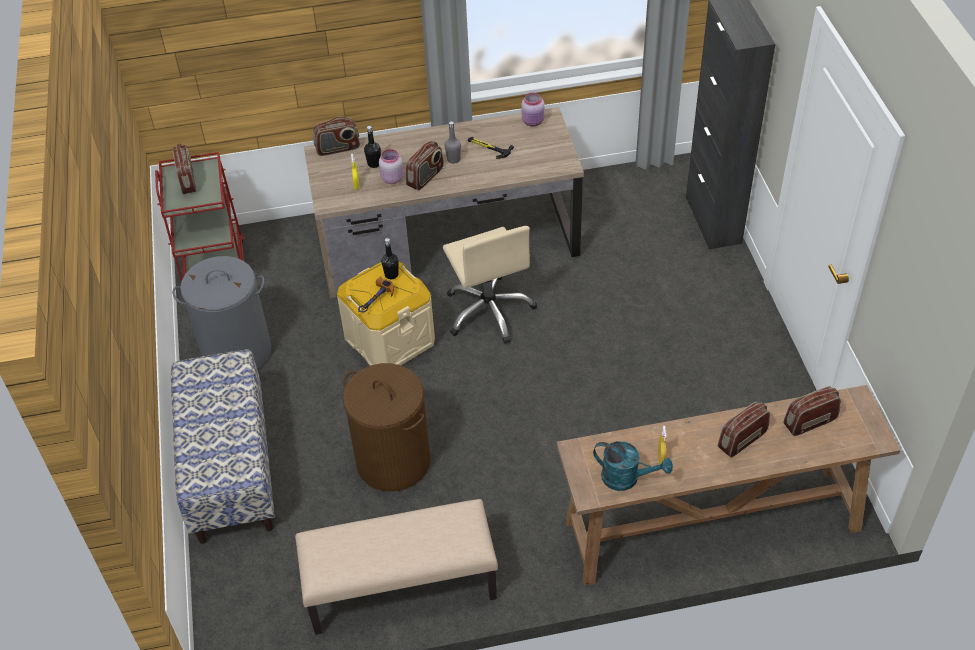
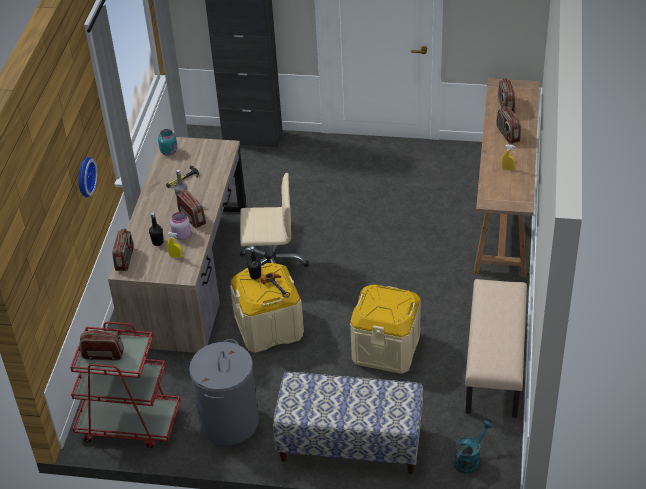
camera: 70 degrees left, 5 degrees down
brown laundry basket [343,363,431,491] -> beige storage box [350,284,421,374]
pink jar [521,93,544,127] -> turquoise jar [158,129,178,156]
turquoise watering can [593,441,673,491] -> turquoise watering can moved to [454,420,493,474]
none -> wall clock [78,157,97,198]

